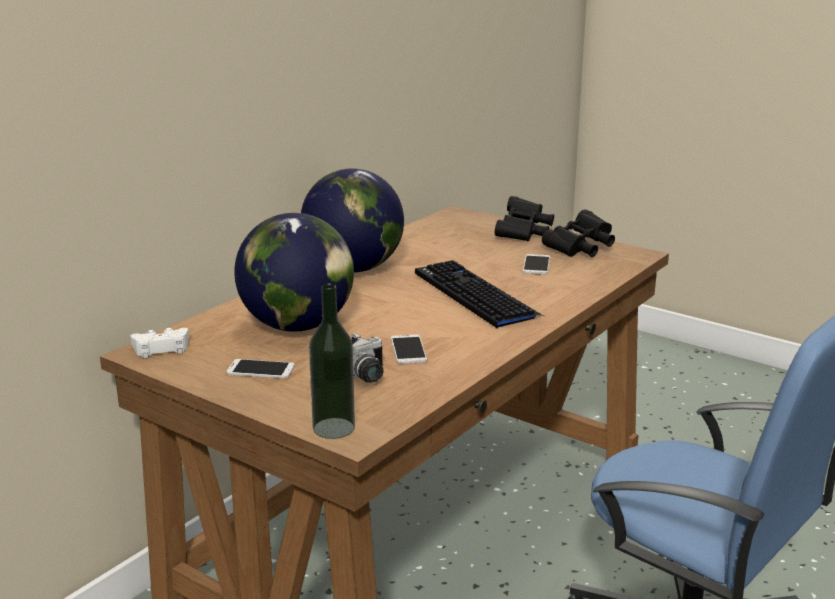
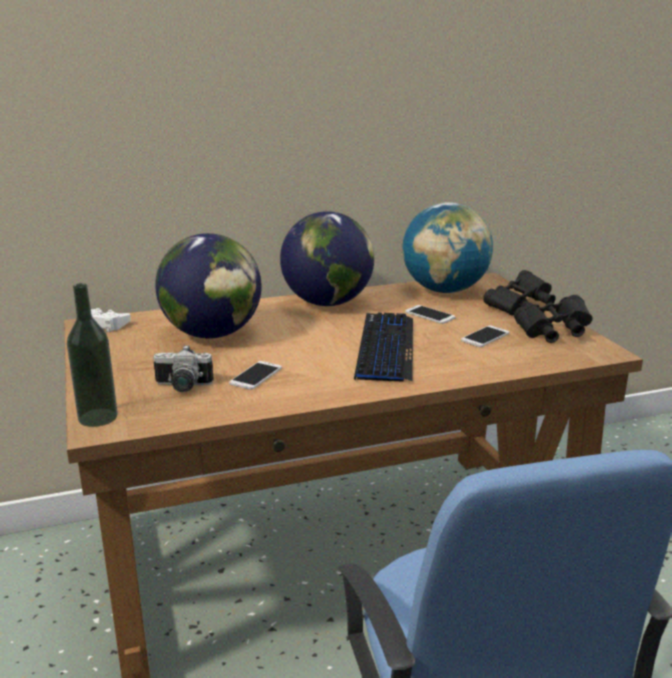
camera: 35 degrees right, 0 degrees up
phone [226,359,295,379] -> phone moved to [405,305,456,324]
none -> globe [402,202,493,293]

